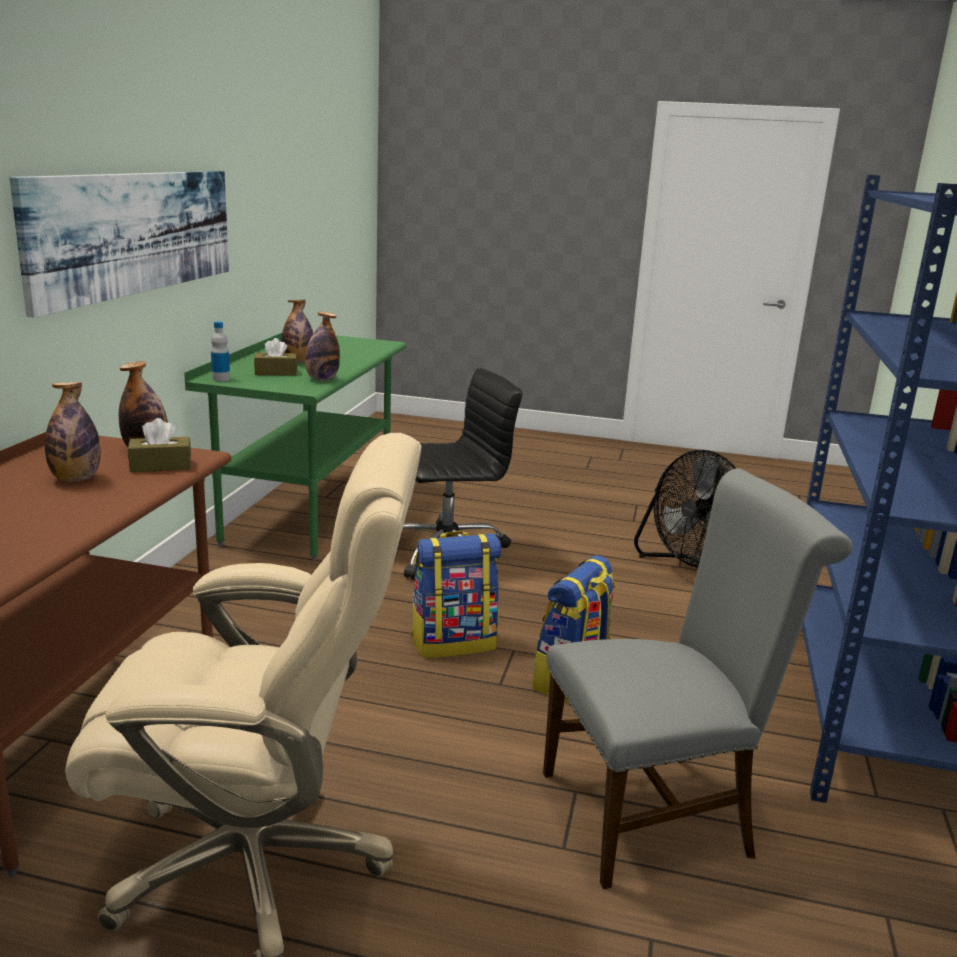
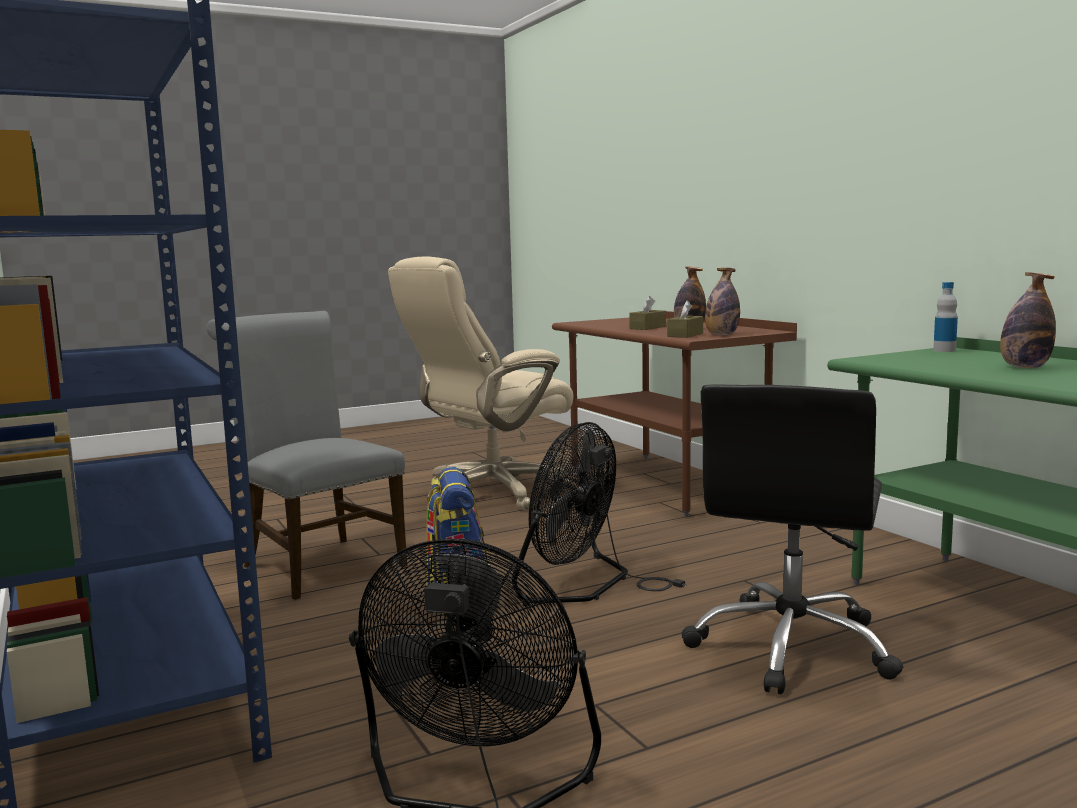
camera: 140 degrees right, 10 degrees down
picture [9,171,229,318] -> none
brown tissue box [254,338,298,376] -> brown tissue box moved to [629,296,666,330]
bottle [305,312,340,381] -> none
backpack [411,531,501,658] -> black fan [512,422,685,606]
grey chair [543,468,853,889] -> grey chair turned 105 degrees clockwise [206,311,408,600]

